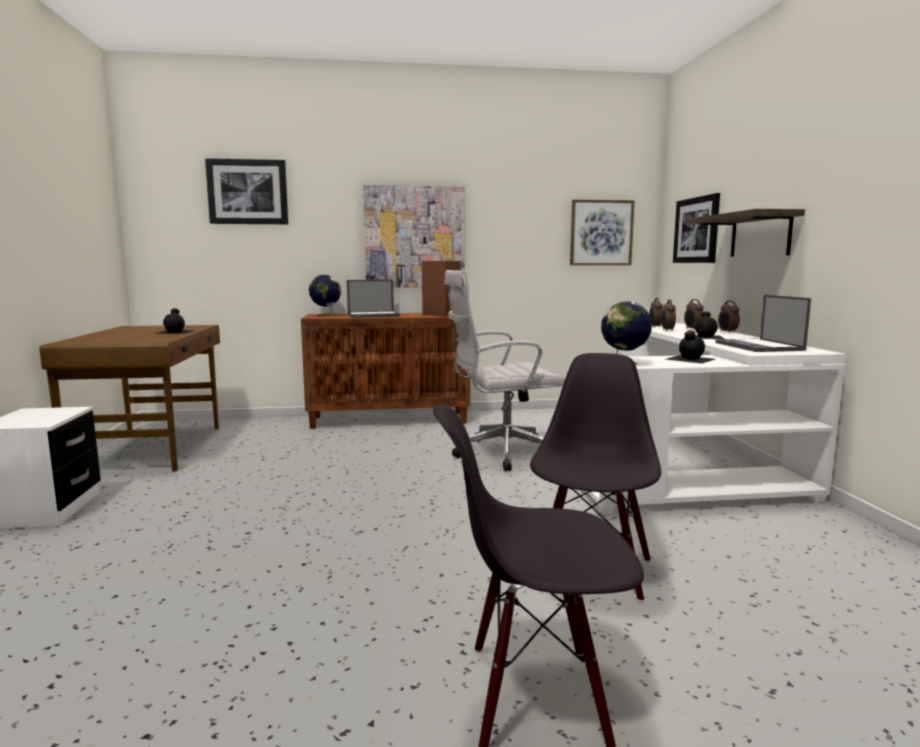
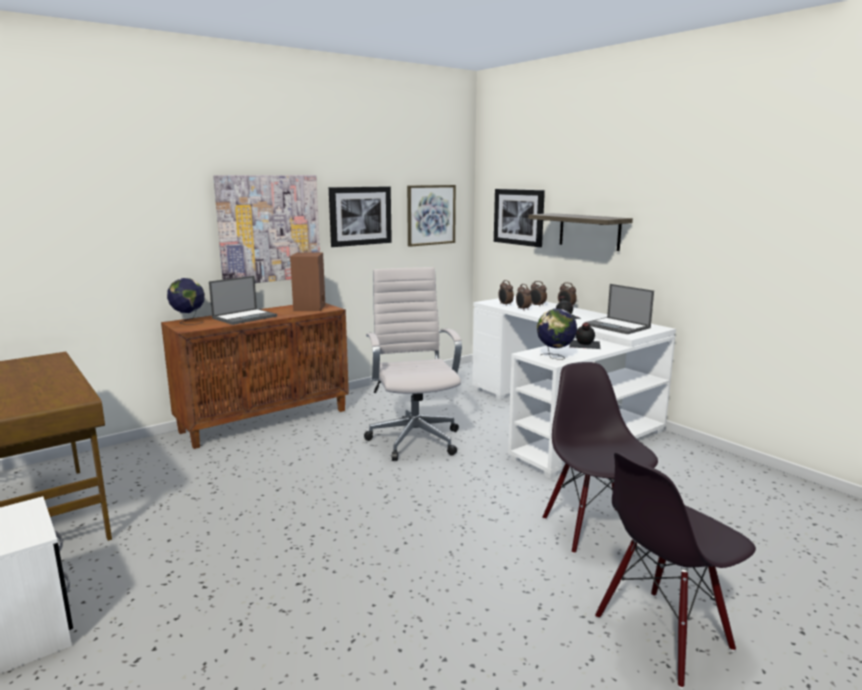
camera: 30 degrees left, 5 degrees up
black bottle [155,308,195,334] -> none
picture [205,158,288,224] -> picture moved to [329,186,392,247]
white office chair [444,270,565,471] -> white office chair turned 120 degrees clockwise [364,267,462,461]

